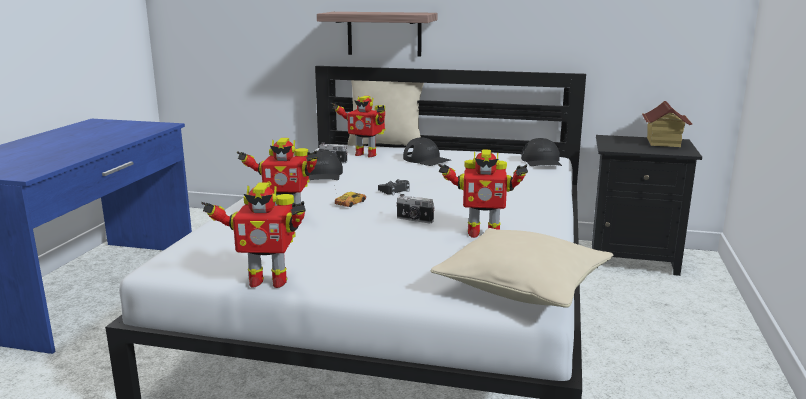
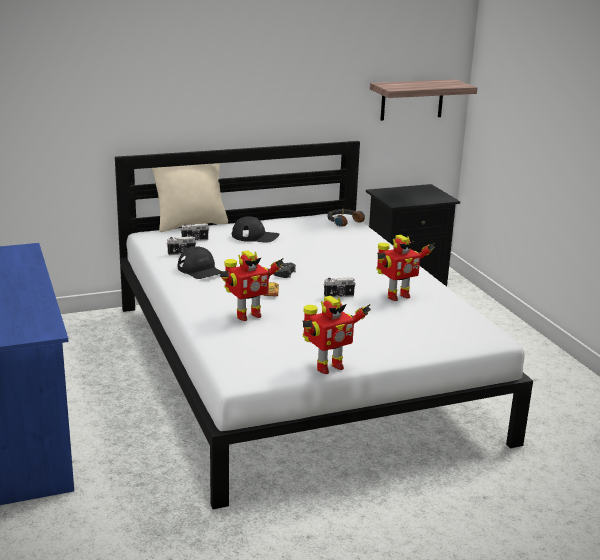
camera: 35 degrees left, 5 degrees up
shelf [317,12,438,57] -> shelf moved to [370,79,478,121]
toy robot [332,96,385,157] -> camera [181,224,209,241]
beige pillow [431,228,613,308] -> none
black cap [521,138,562,166] -> headphones [327,209,365,227]
toy house [642,101,692,147] -> none

